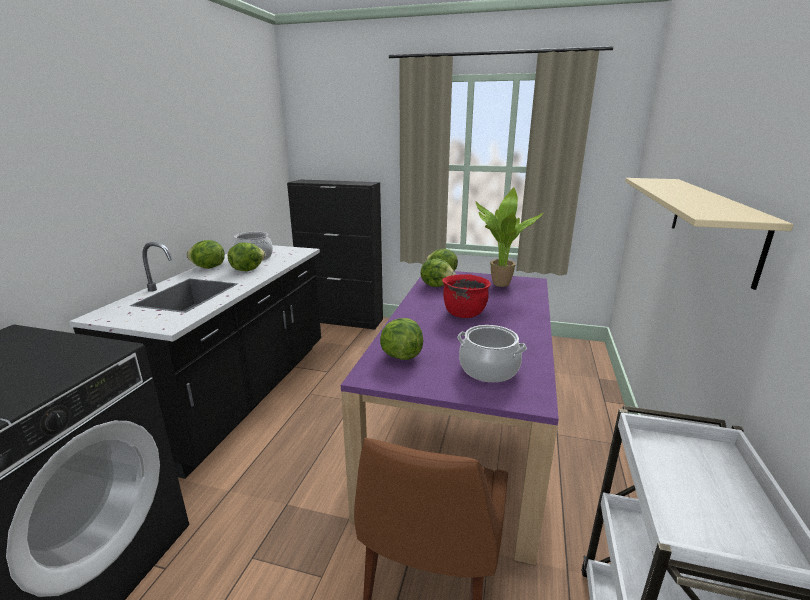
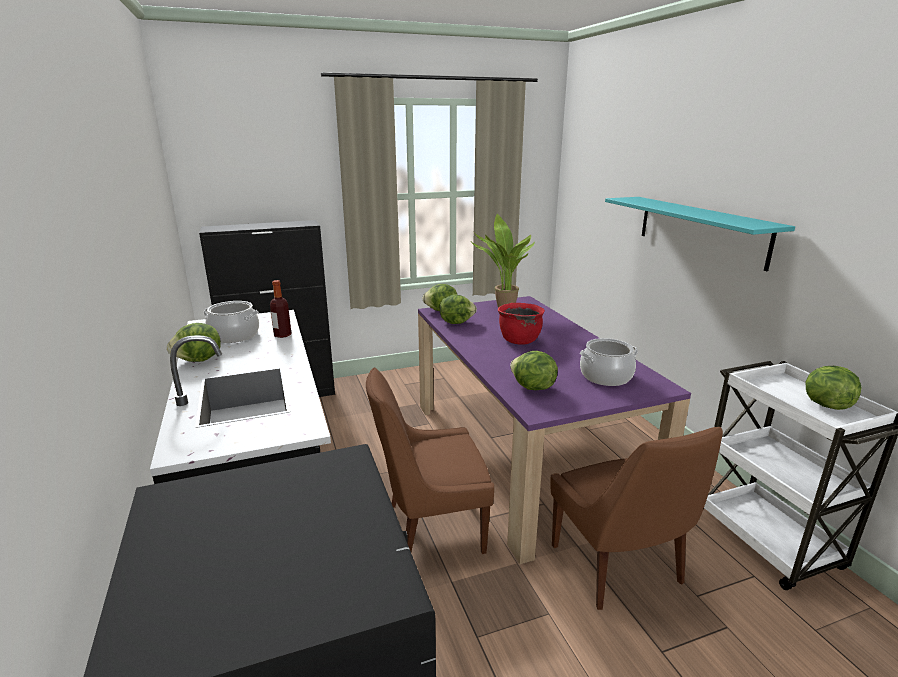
camera: 35 degrees left, 0 degrees up
lettuce [228,243,265,271] -> lettuce moved to [806,366,862,410]
beige shelf [625,178,793,290] -> turquoise shelf [605,197,795,271]
none -> bottle [270,280,292,338]
none -> brown chair [366,367,494,554]

